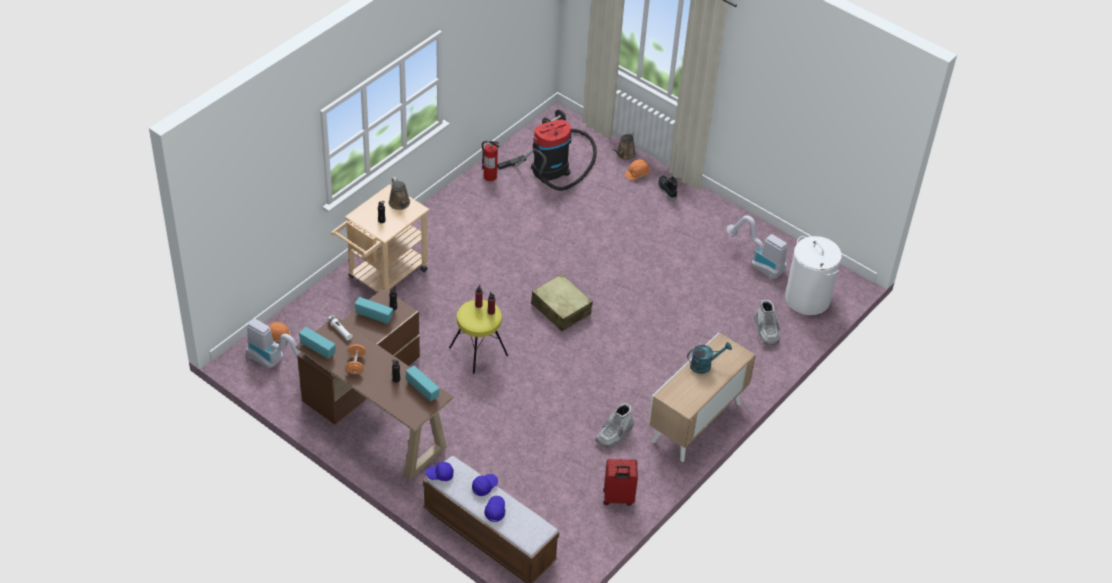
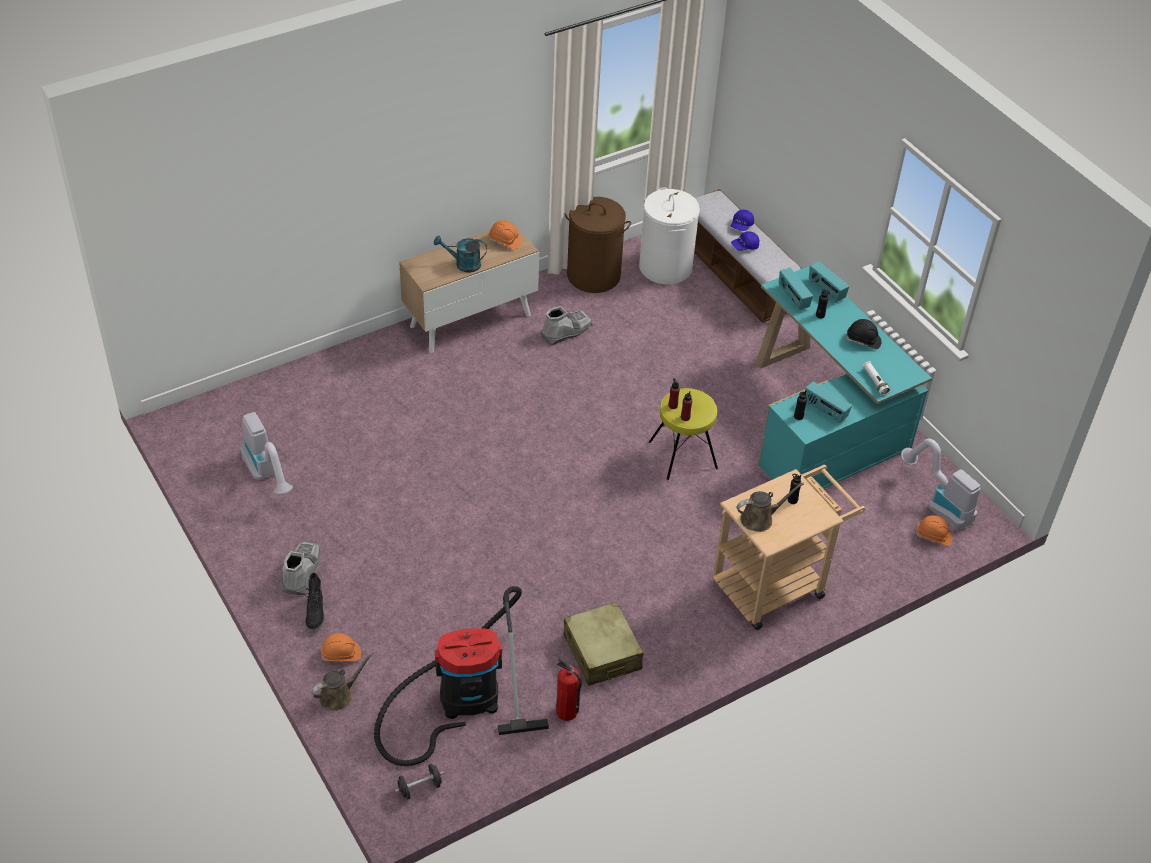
camera: 160 degrees left, 0 degrees up
brown desk [296,288,453,480] -> turquoise desk [756,266,932,489]
radio [299,327,336,359] -> radio moved to [809,261,849,302]
orange dumbbell [346,344,366,374] -> black hard hat [846,319,881,349]
brown watering can [389,177,410,210] -> brown watering can turned 75 degrees clockwise [737,483,804,532]
blue cap [426,462,454,481] -> none
beige suitcase [531,274,593,331] -> beige suitcase moved to [564,602,644,686]
red suitcase [603,459,638,506] -> brown laundry basket [564,197,631,293]
grey boot [754,300,780,345] -> grey boot moved to [281,541,321,595]
white laundry basket [785,236,842,315] -> white laundry basket moved to [639,187,700,285]
none -> orange hard hat [489,220,522,249]

